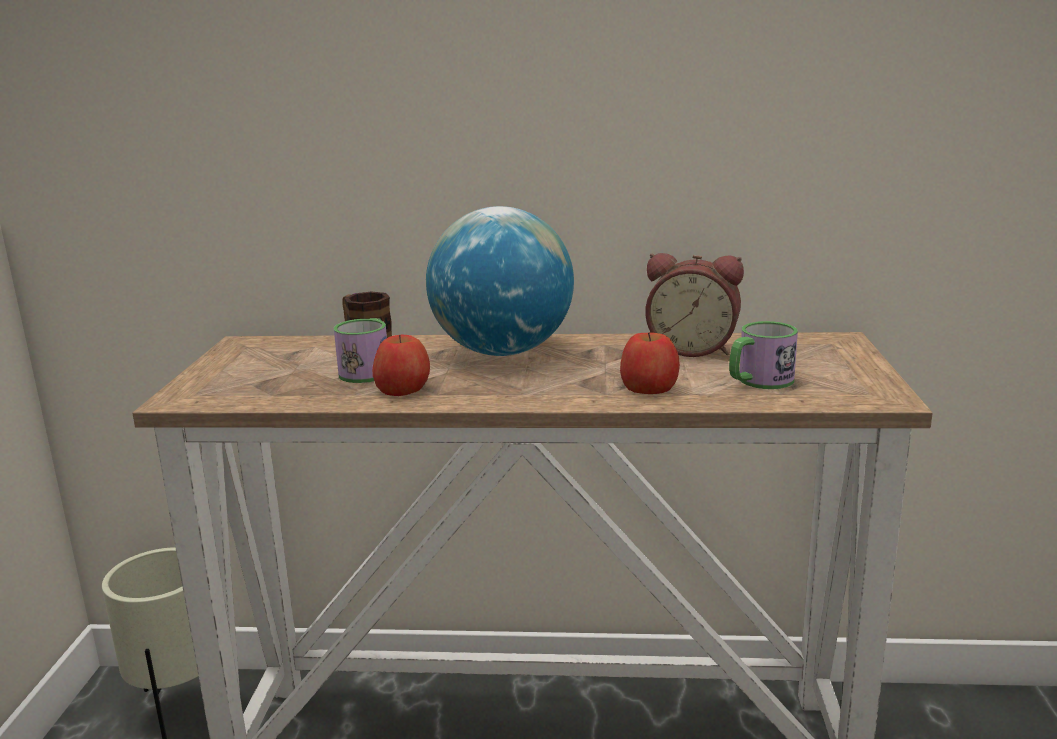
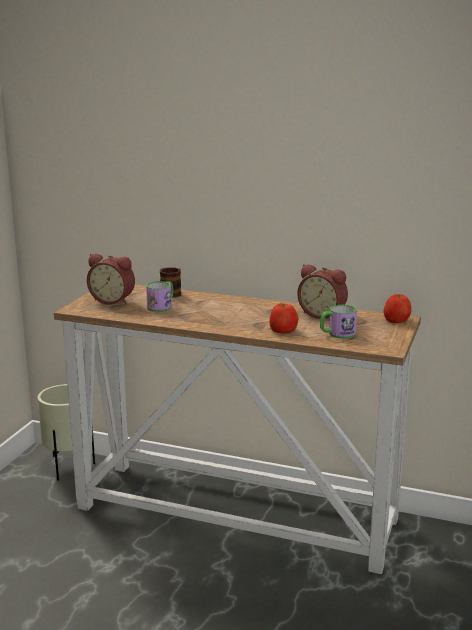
camera: 15 degrees right, 0 degrees up
apple [372,335,430,396] -> apple moved to [383,294,411,323]
globe [426,206,574,356] -> none
none -> alarm clock [87,254,135,305]

